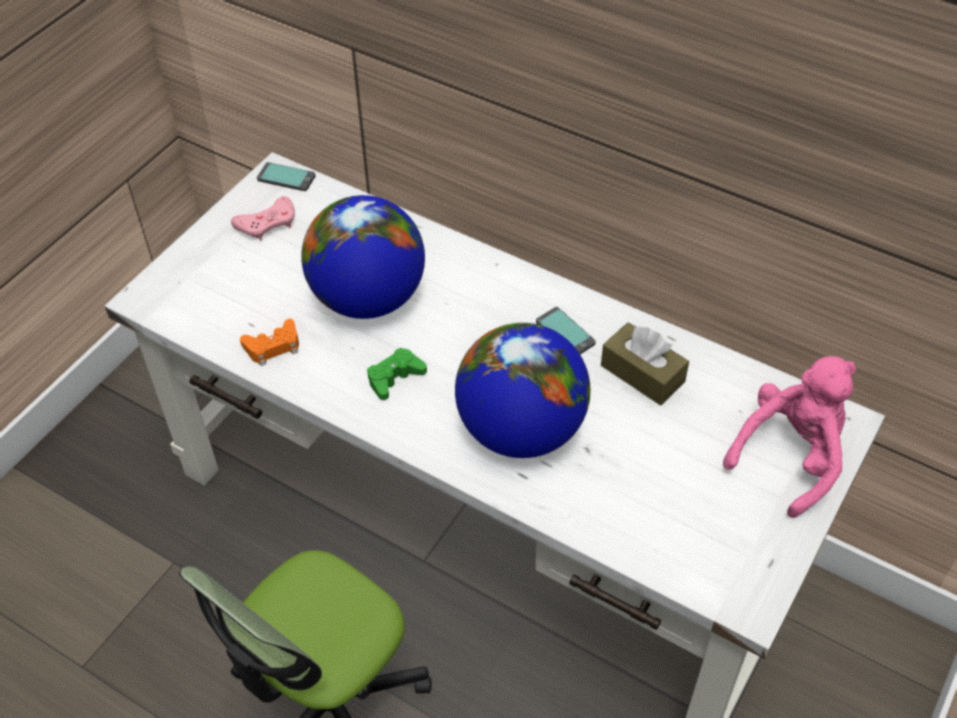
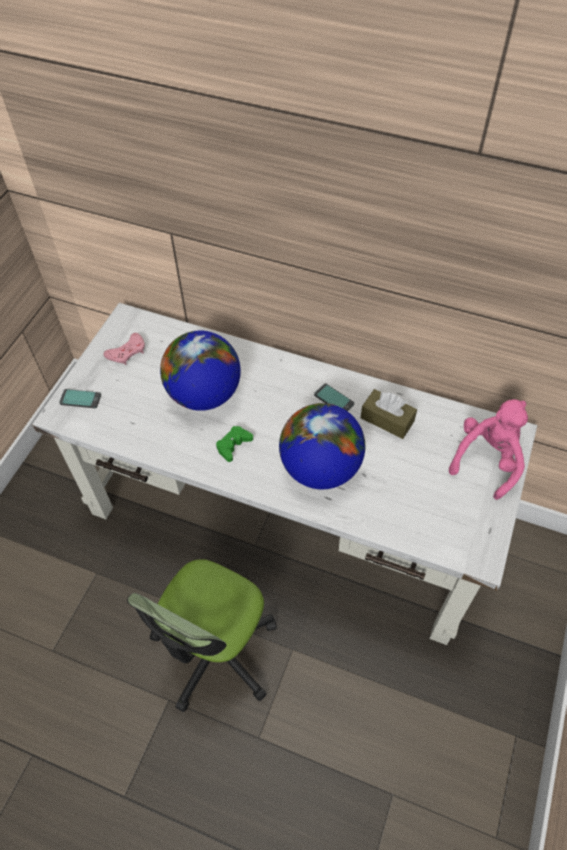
camera: 10 degrees left, 5 degrees up
orange game controller [240,319,299,366] -> none
phone [257,162,316,191] -> phone moved to [59,389,101,408]

